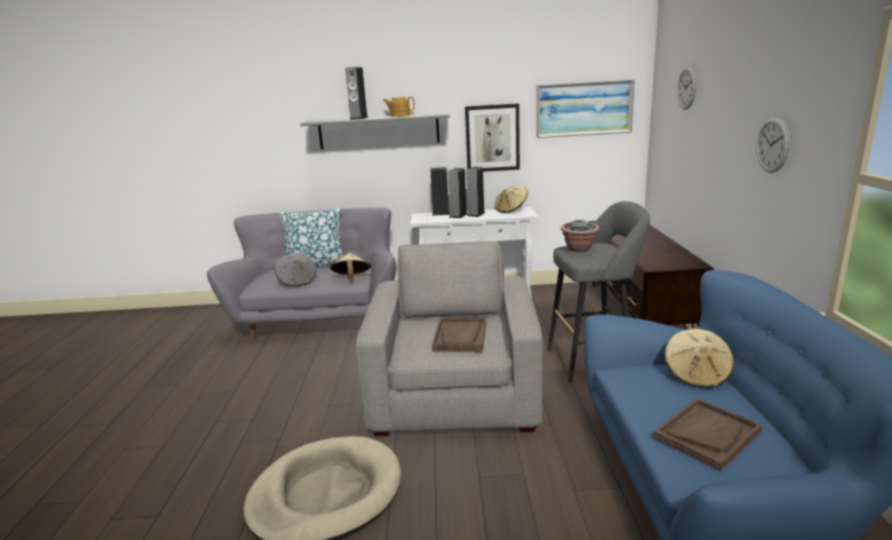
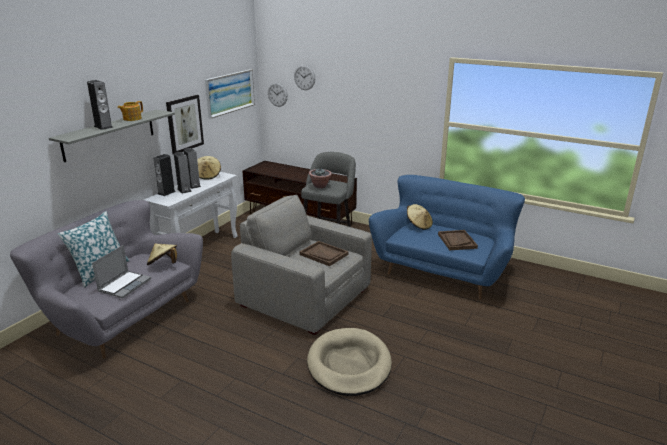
camera: 60 degrees left, 5 degrees up
grey hat [275,253,316,286] -> laptop [92,245,151,298]
wall clock [756,117,790,173] -> wall clock moved to [268,82,288,107]

